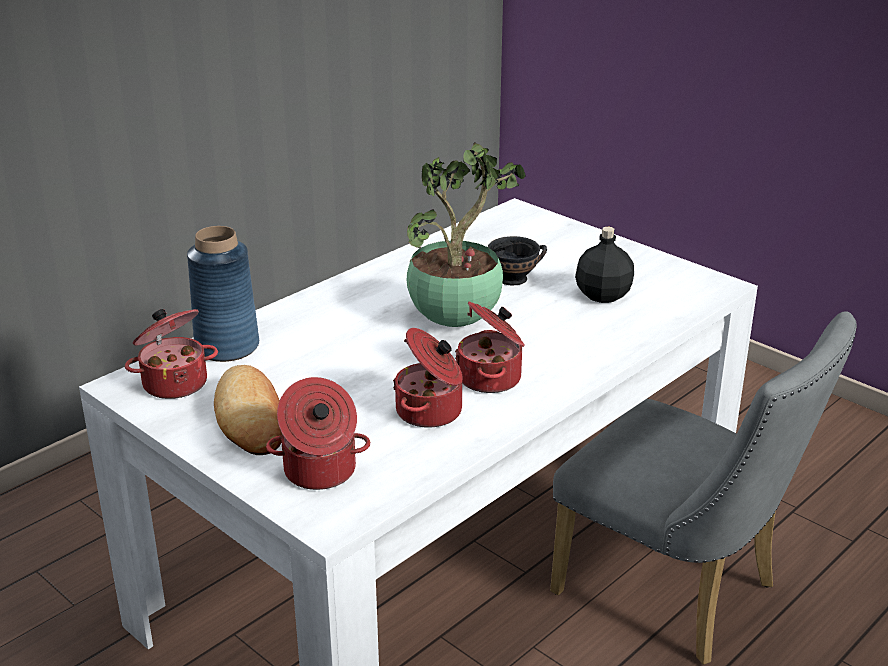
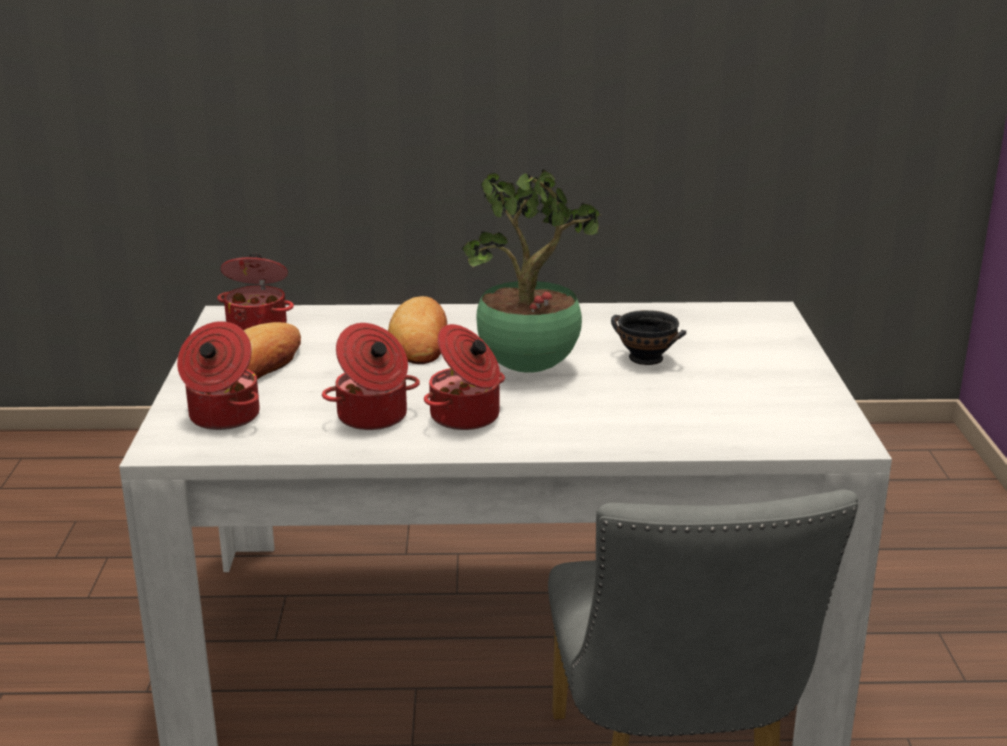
camera: 45 degrees right, 5 degrees down
blue vase [187,226,259,362] -> none
black bottle [575,227,634,303] -> none
none -> bread [388,296,447,364]

